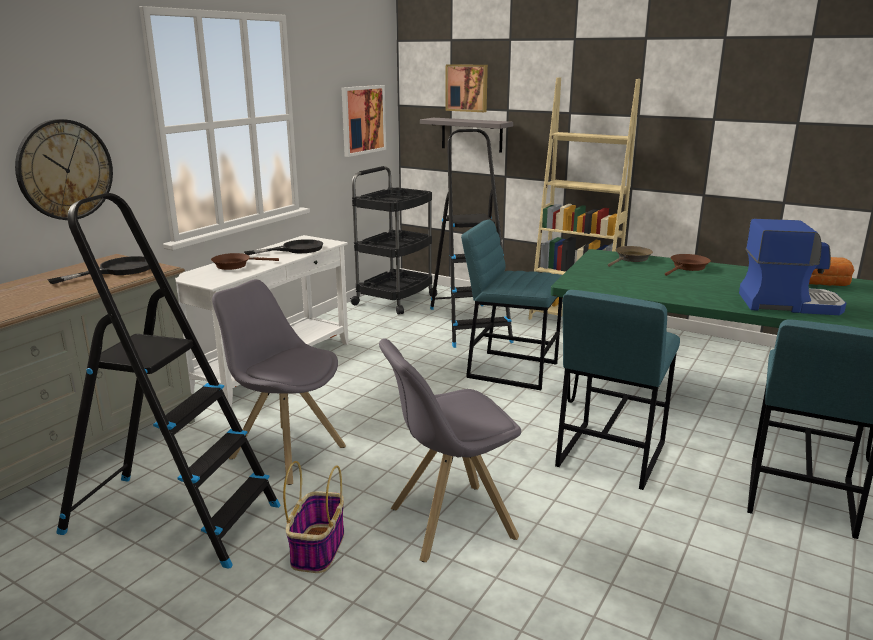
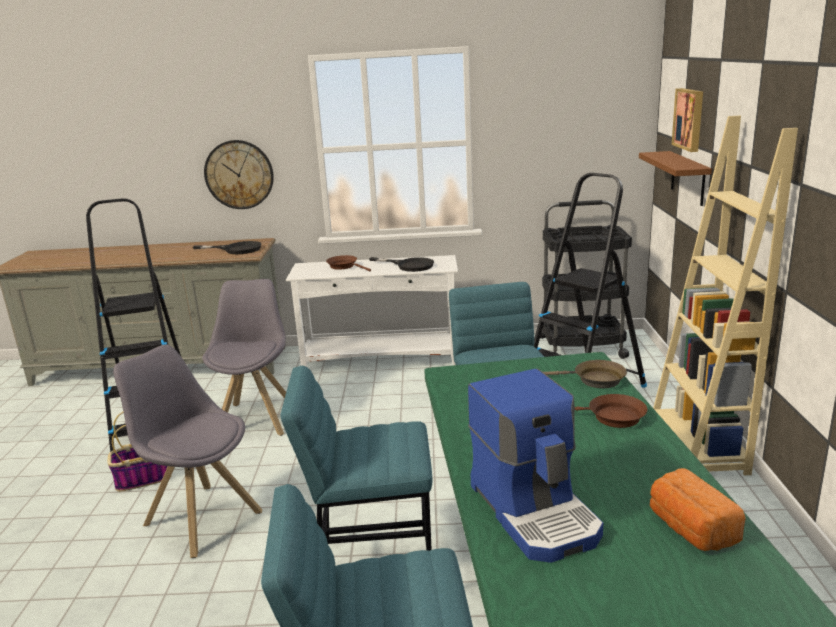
camera: 60 degrees right, 0 degrees up
picture [342,85,386,157] -> none
grey shelf [420,118,513,153] -> brown shelf [639,151,712,206]

